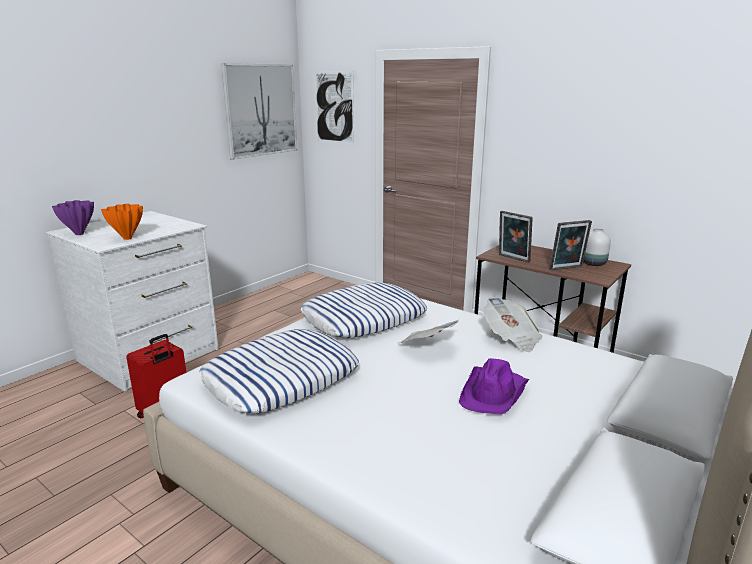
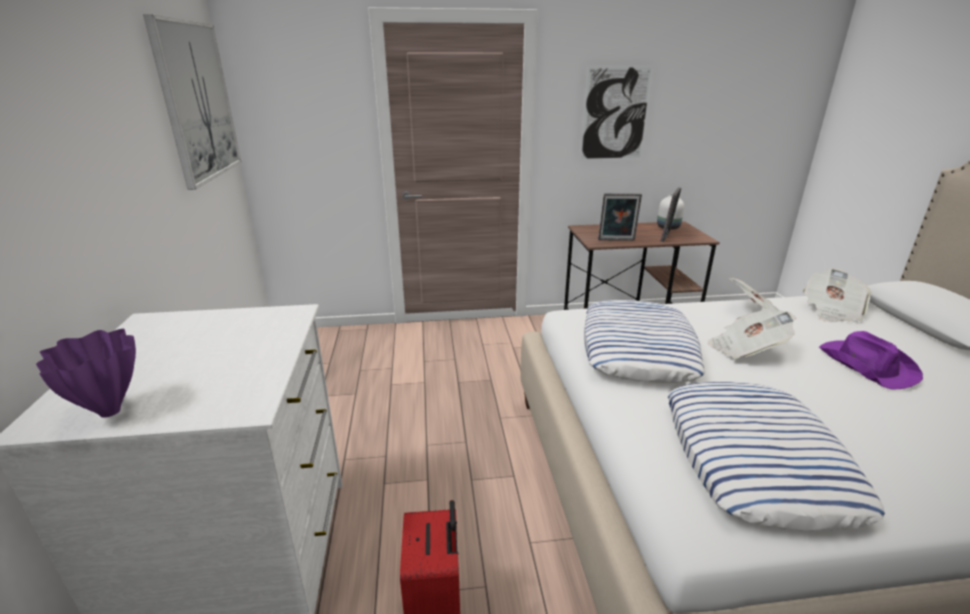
camera: 45 degrees left, 5 degrees up
orange vase [101,204,143,240] -> none
picture [314,71,354,144] -> picture moved to [579,65,654,161]
none -> newspaper [803,269,872,322]

